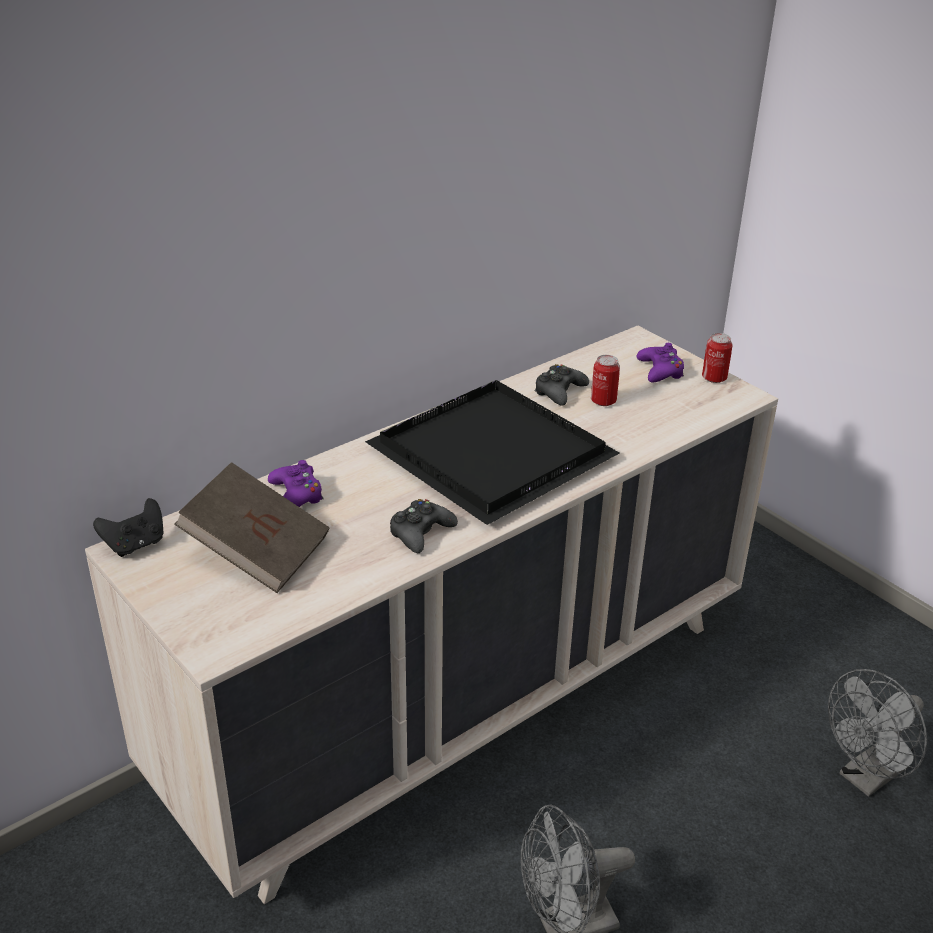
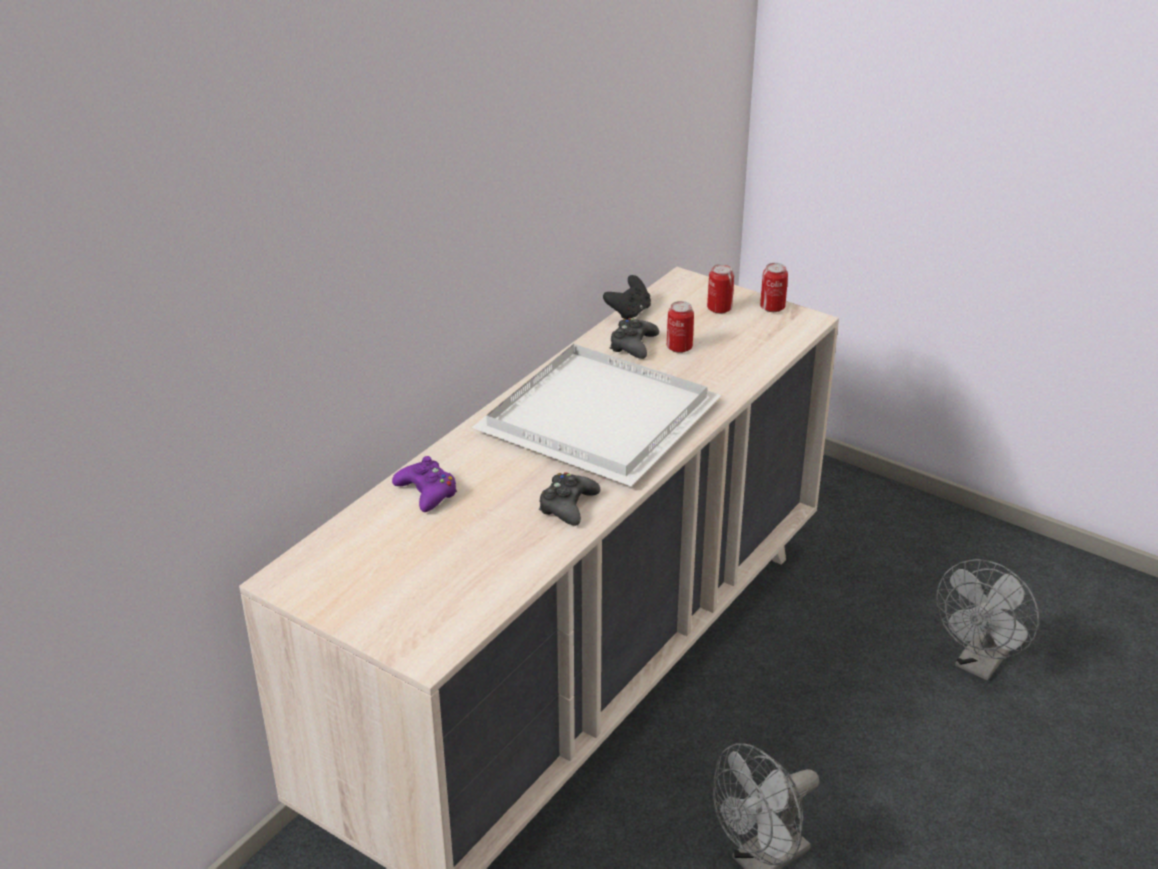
camera: 15 degrees left, 0 degrees up
black game controller [93,498,164,557] -> black game controller moved to [603,275,651,319]
brown book [174,462,330,593] -> none
black tray [365,380,620,525] -> white tray [471,344,721,486]
purple game controller [637,343,684,382] -> can [707,264,734,314]

